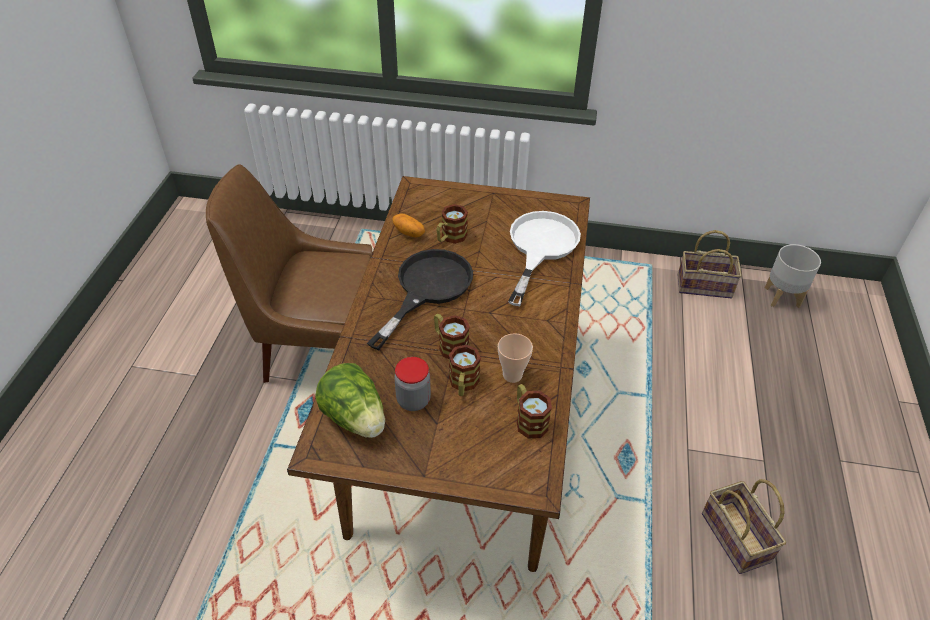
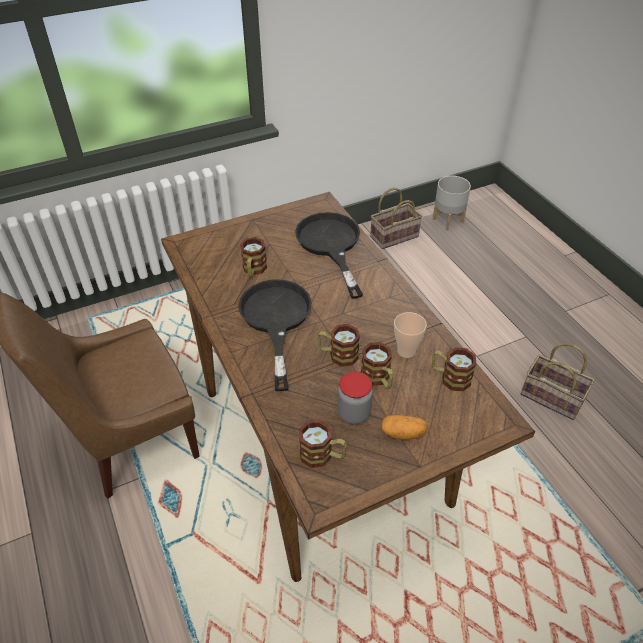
camera: 35 degrees left, 0 degrees up
lettuce [315,363,385,438] -> mug [299,420,347,468]
potato [392,214,425,237] -> potato moved to [381,415,427,440]
white frying pan [508,211,581,306] -> black frying pan [295,212,363,299]

